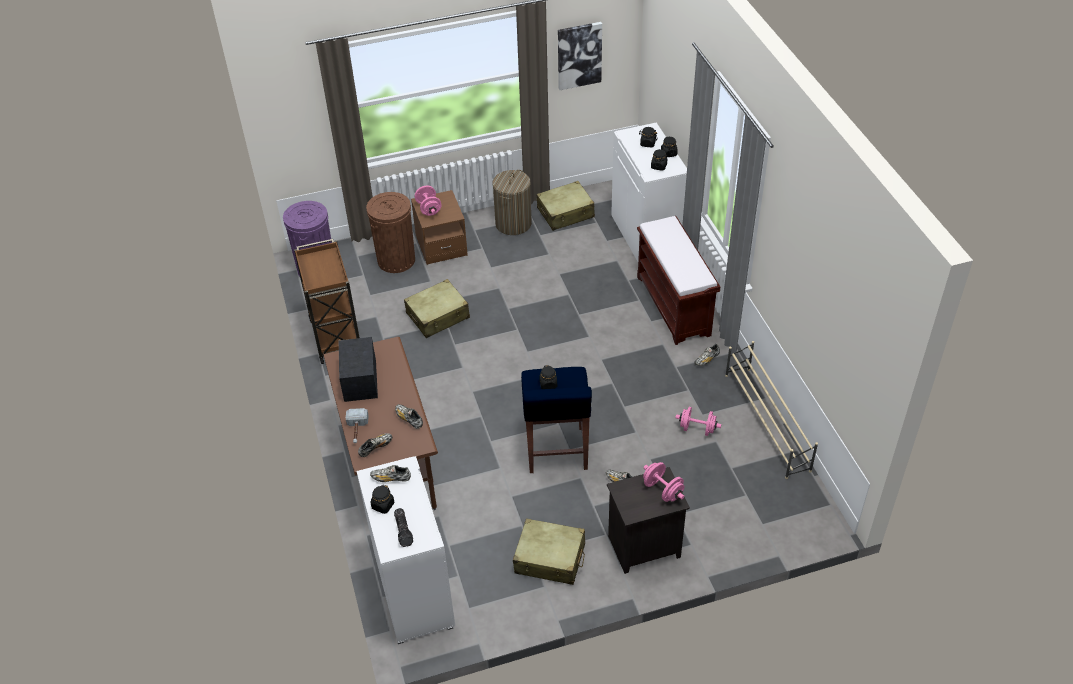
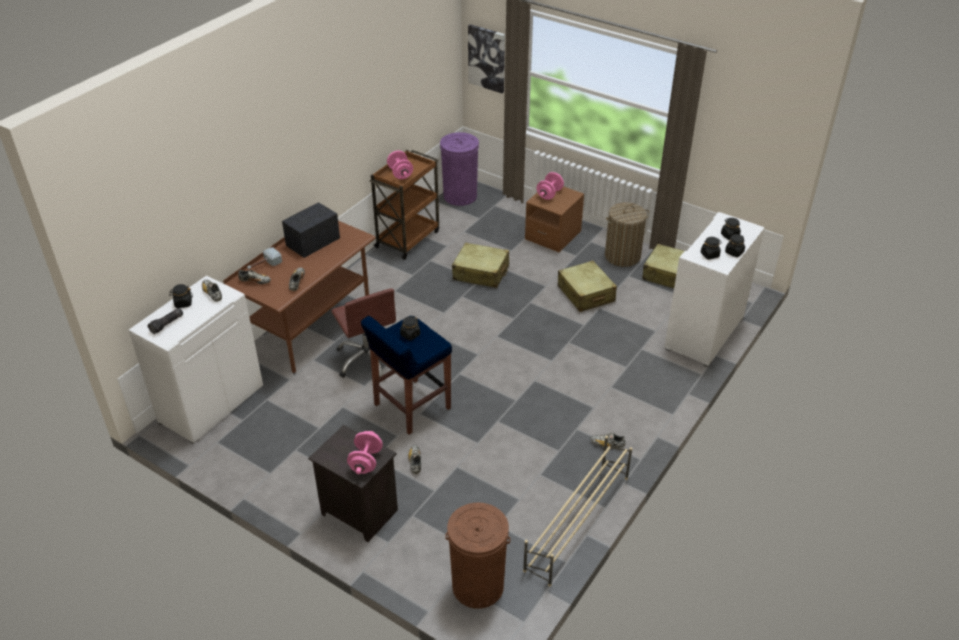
camera: 50 degrees right, 5 degrees down
brown trash can [366,192,415,273] -> brown trash can moved to [445,503,510,609]
beige suitcase [513,518,585,585] -> beige suitcase moved to [558,260,617,312]
picture [558,22,602,90] -> picture moved to [468,24,505,93]
brown bench [637,216,720,345] -> none
pink dumbbell [675,407,721,436] -> pink dumbbell moved to [387,151,413,179]
none -> brown office chair [331,288,396,378]

